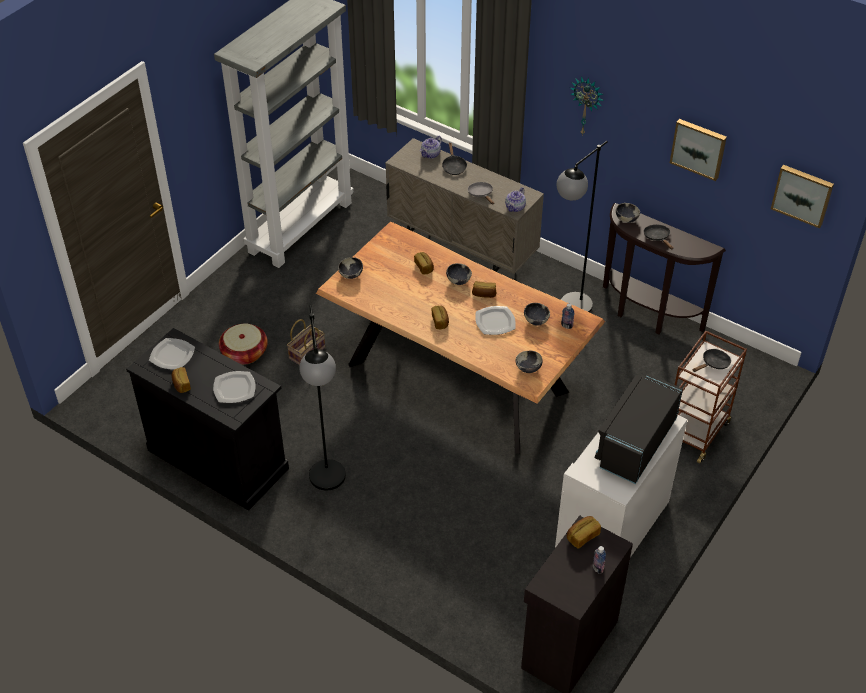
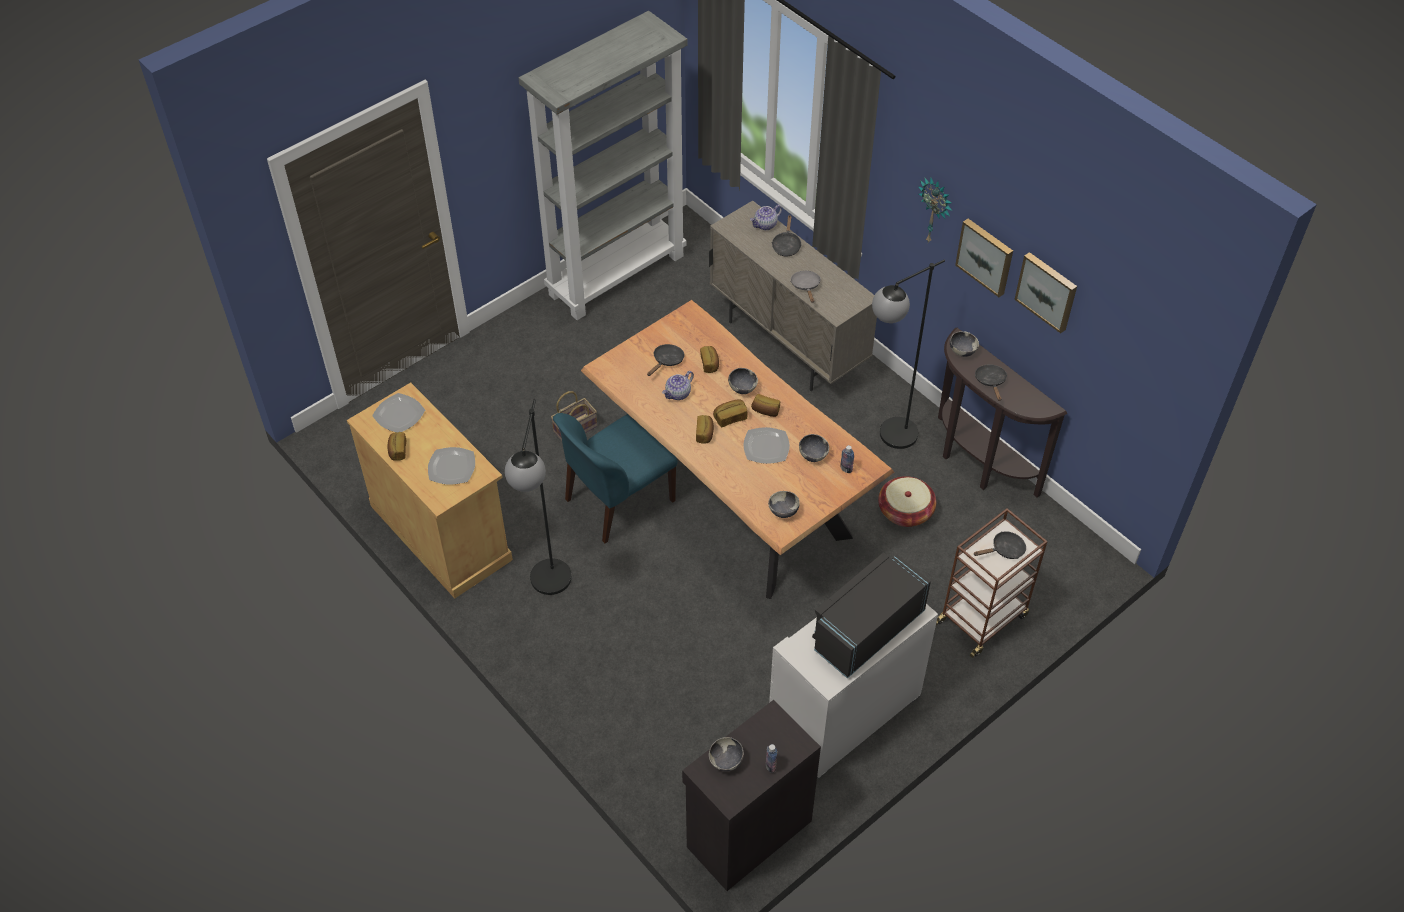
camera: 15 degrees right, 5 degrees up
black cabinet [126,328,289,511] -> beige cabinet [347,383,513,598]
basket [219,324,268,365] -> basket moved to [878,476,936,527]
bowl [338,257,363,279] -> bowl moved to [709,737,744,771]
teapot [505,187,526,212] -> teapot moved to [662,371,694,400]
bread [567,516,601,549] -> bread moved to [713,400,747,427]
picture [771,165,834,229] -> picture moved to [955,219,1013,297]
none -> blue chair [553,413,678,543]
none -> black frying pan [647,344,684,376]

